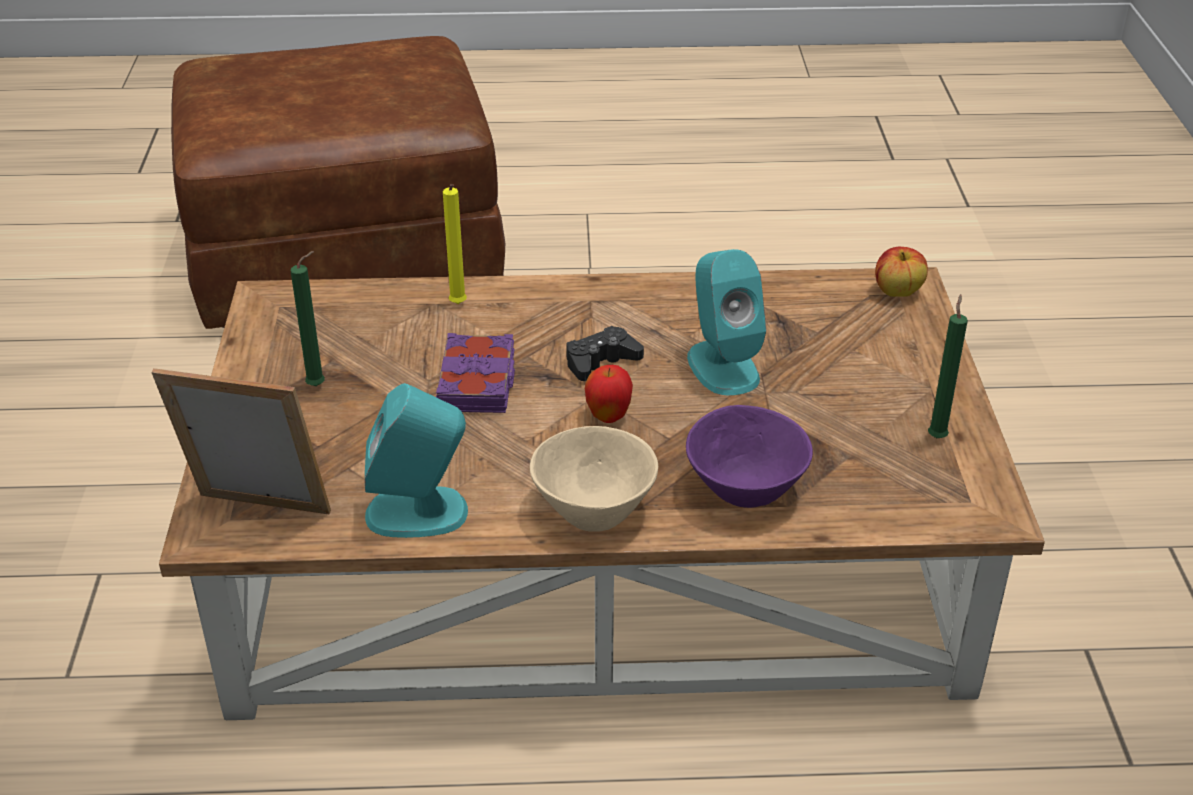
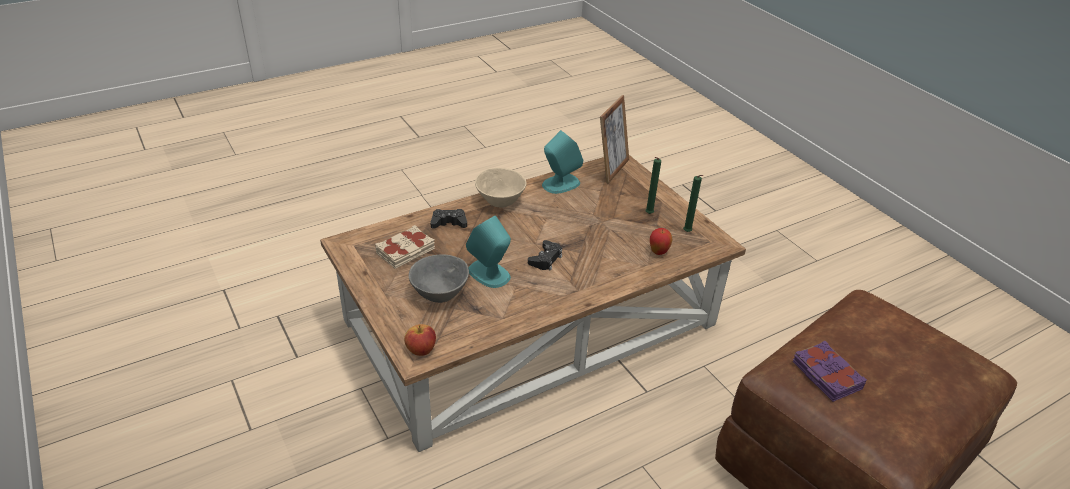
camera: 150 degrees right, 0 degrees up
picture frame [151,368,331,514] -> picture frame turned 45 degrees counterclockwise [600,95,629,184]
purple book [436,333,515,413] -> purple book moved to [792,341,867,402]
yellow candle [443,184,467,304] -> none
apple [585,365,633,423] -> apple moved to [650,228,673,255]
purple bowl [686,405,813,508] -> black game controller [430,209,467,229]
green candle [928,294,968,438] -> green candle moved to [683,175,703,232]
none -> beige book [375,225,435,269]
none -> grey bowl [409,254,469,303]

